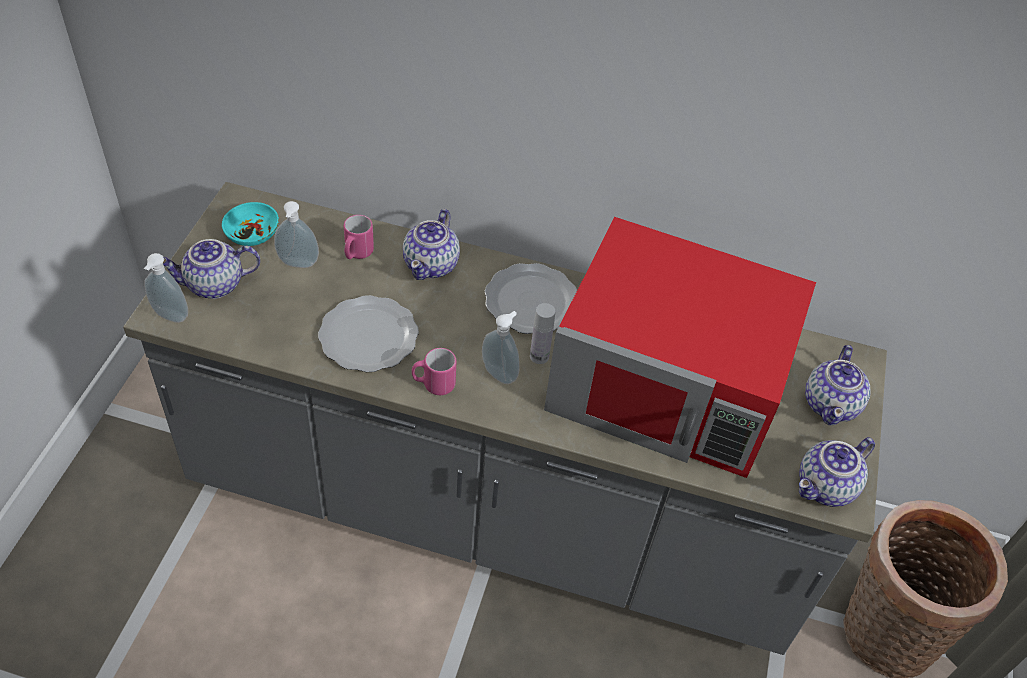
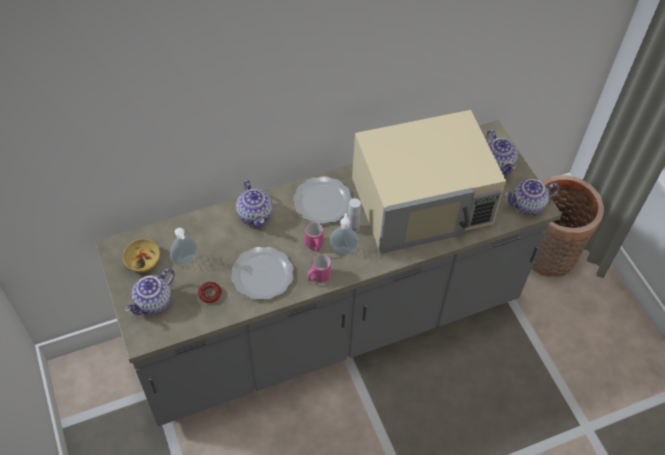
camera: 35 degrees left, 5 degrees up
soap dispenser [144,253,188,323] -> none
turquoise bowl [222,202,279,246] -> beige bowl [123,239,160,272]
pink mug [344,215,374,259] -> pink mug moved to [305,222,324,252]
red microwave [544,217,816,478] -> beige microwave [352,110,507,254]
teapot [799,437,875,507] -> teapot turned 60 degrees clockwise [505,179,560,215]
none -> donut [198,282,222,304]

